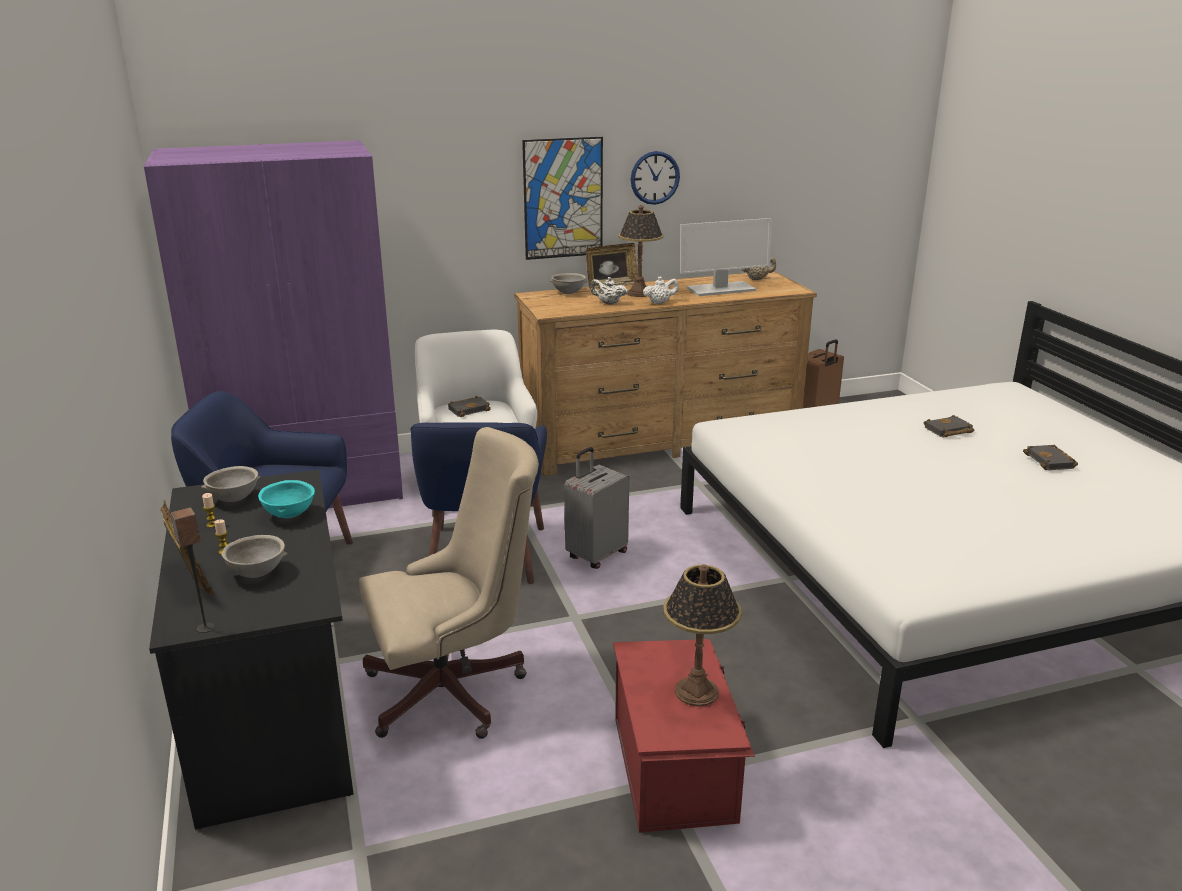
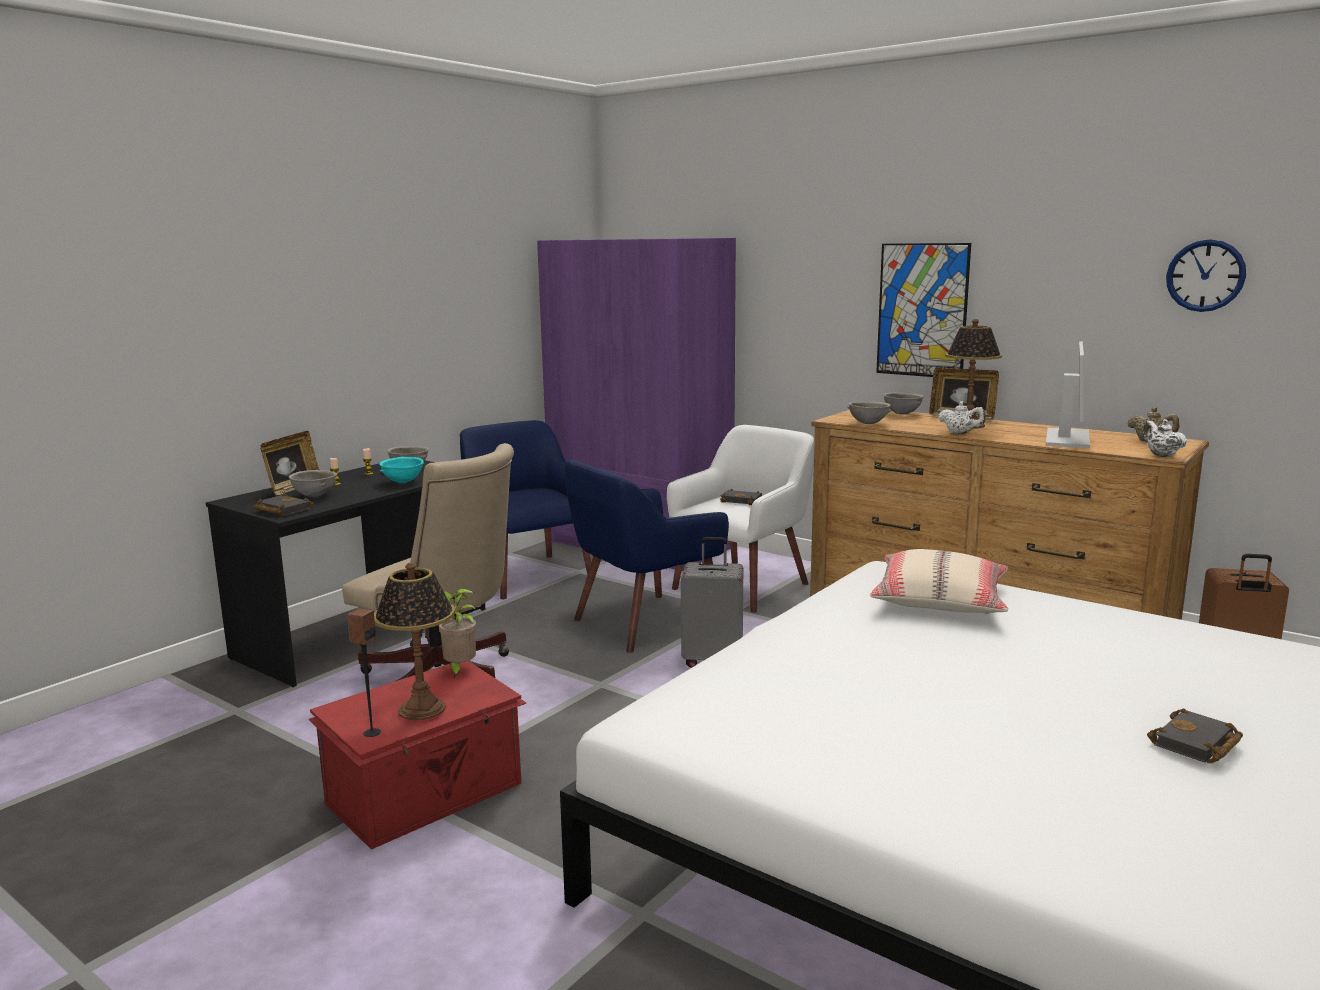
camera: 55 degrees right, 10 degrees down
speaker [171,507,215,633] -> speaker moved to [347,608,381,737]
white teapot [590,277,627,305] -> white teapot moved to [1143,419,1187,457]
wall clock [631,151,680,205] -> wall clock moved to [1166,239,1246,312]
monitor [680,218,772,296] -> monitor turned 105 degrees counterclockwise [1046,341,1090,448]
black book [923,415,974,438] -> black book moved to [253,493,314,516]
none -> potted plant [439,588,476,678]
none -> grey bowl [847,401,892,424]
none -> beige pillow [870,549,1008,615]

